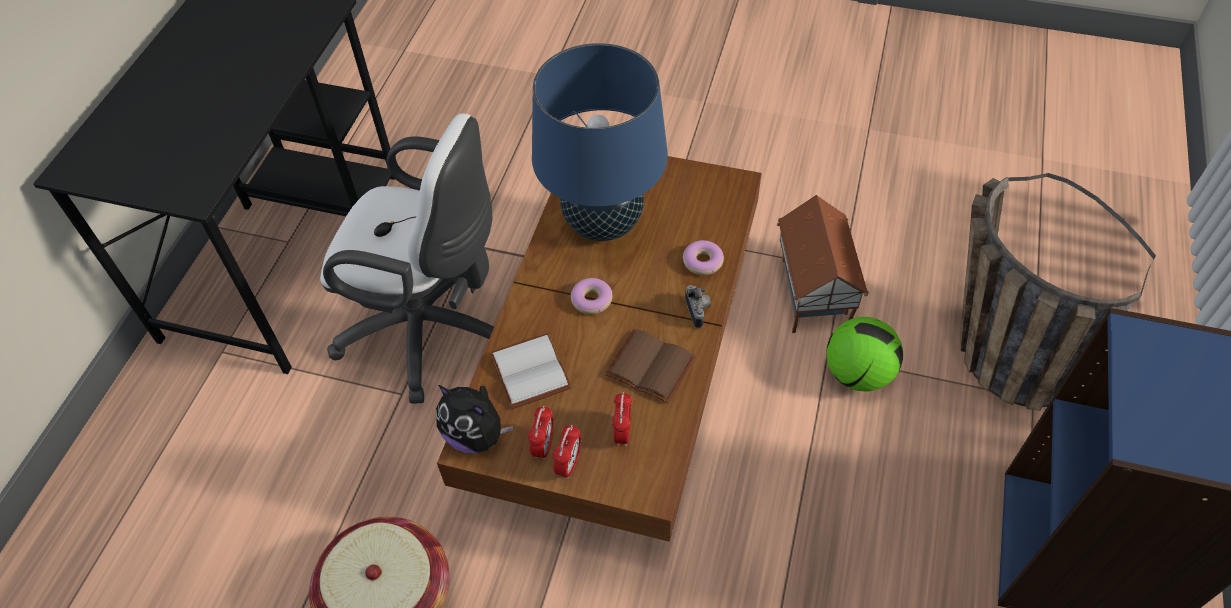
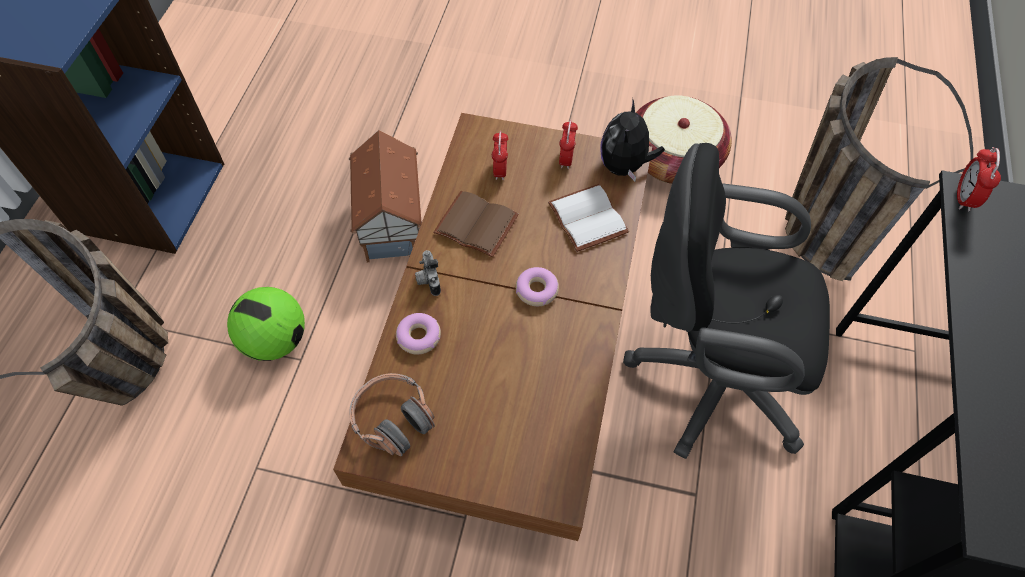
camera: 175 degrees right, 5 degrees up
white office chair [320,113,494,404] -> black office chair [623,143,830,459]
plush toy [436,385,513,453] -> plush toy turned 105 degrees counterclockwise [600,100,665,181]
blue table lamp [532,43,668,241] -> none
alarm clock [553,425,581,479] -> alarm clock moved to [957,147,1001,211]
toy house [777,195,869,333] -> toy house moved to [349,130,422,262]
none -> headphones [349,373,435,456]
none -> basket [785,57,973,281]

